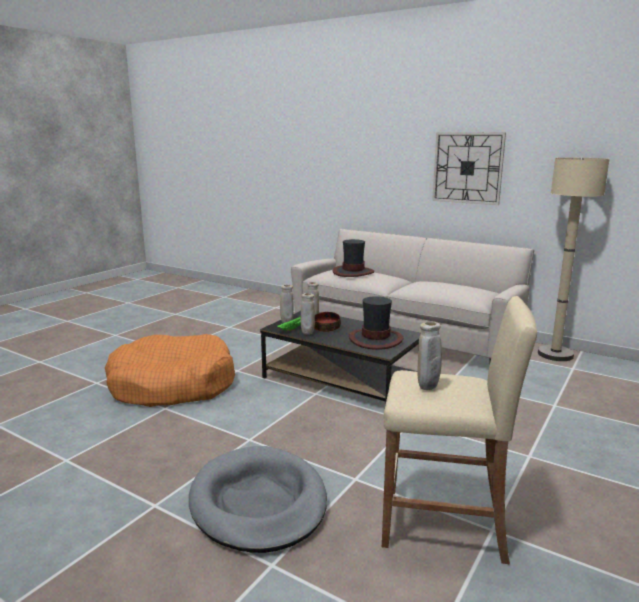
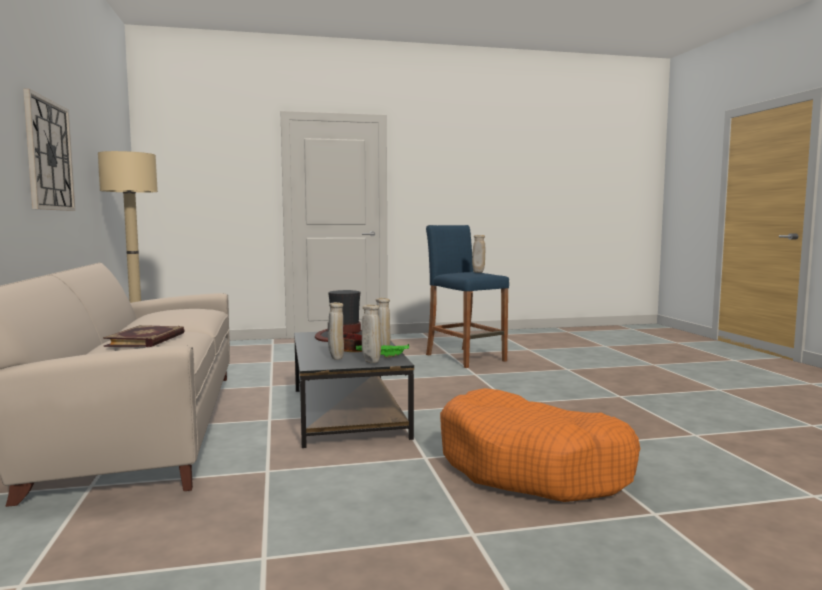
camera: 135 degrees left, 10 degrees down
grey dog bed [189,446,327,553] -> none
hat [333,239,374,277] -> book [103,325,185,347]
beige stool [382,296,537,564] -> blue stool [426,225,509,368]

